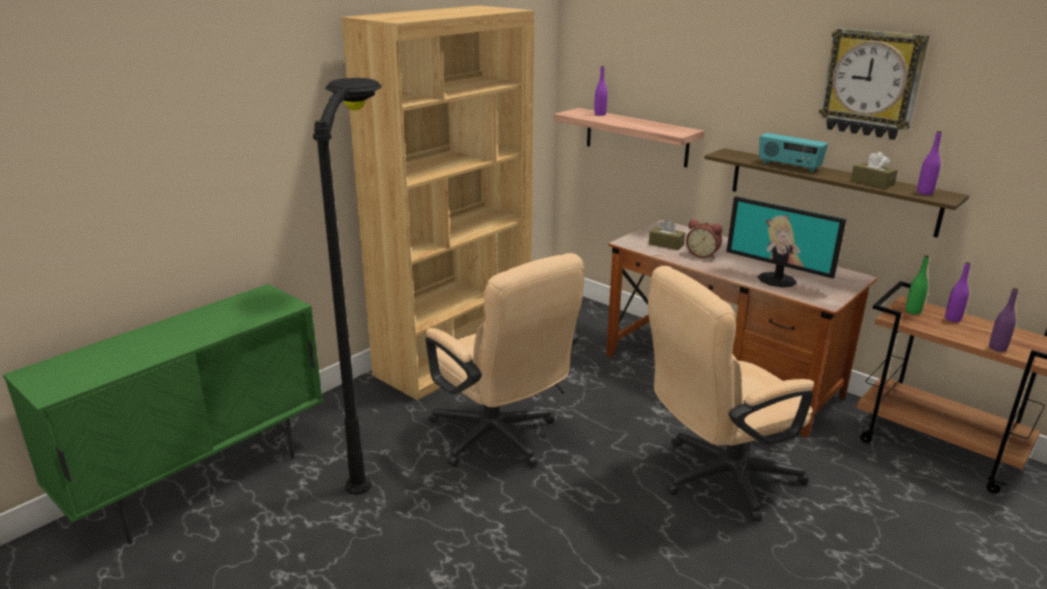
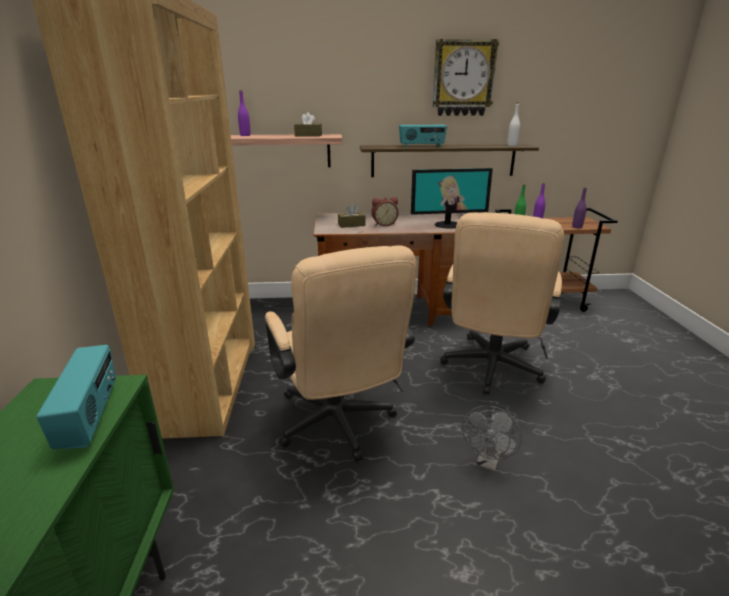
camera: 45 degrees left, 0 degrees up
black floor lamp [313,78,382,495] -> none
beige office chair [426,253,584,467] -> beige office chair turned 60 degrees clockwise [265,245,416,462]
brown tissue box [851,152,898,189] -> brown tissue box moved to [294,112,322,137]
purple bottle [917,131,942,195] -> white bottle [507,103,520,146]
none -> radio [36,345,116,449]
none -> grey fan [462,405,522,472]

